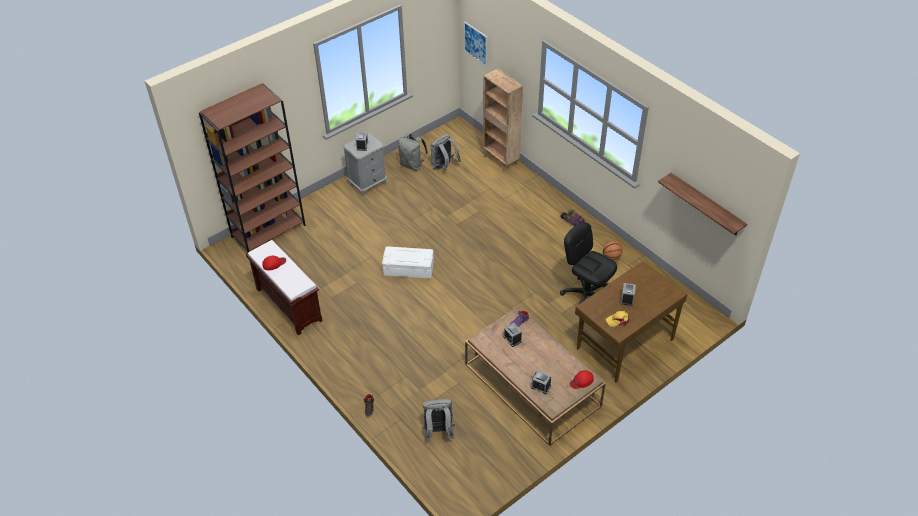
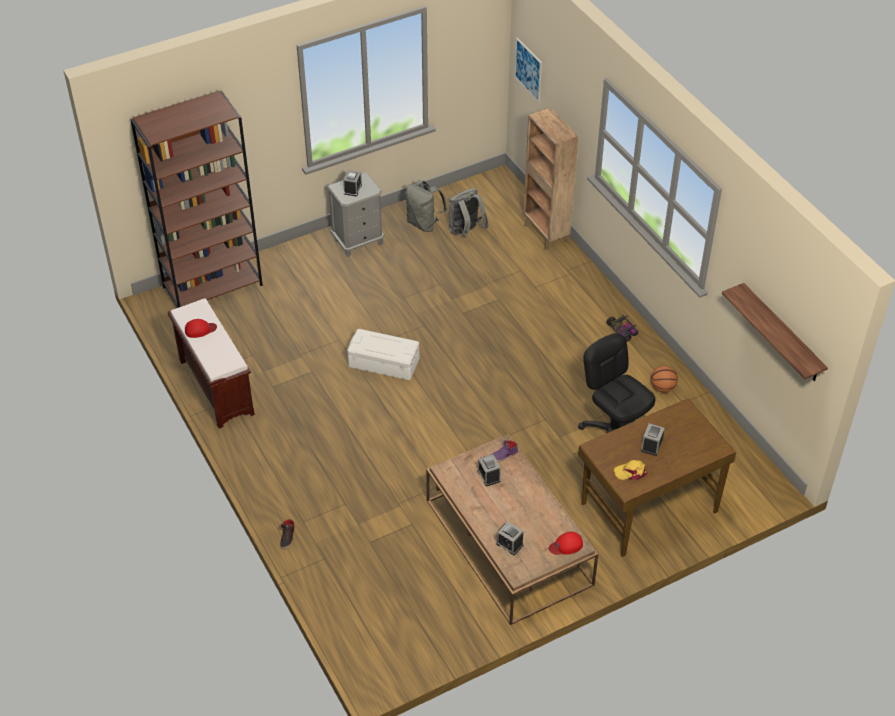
camera: 10 degrees right, 0 degrees up
grey backpack [422,399,455,441] -> none

